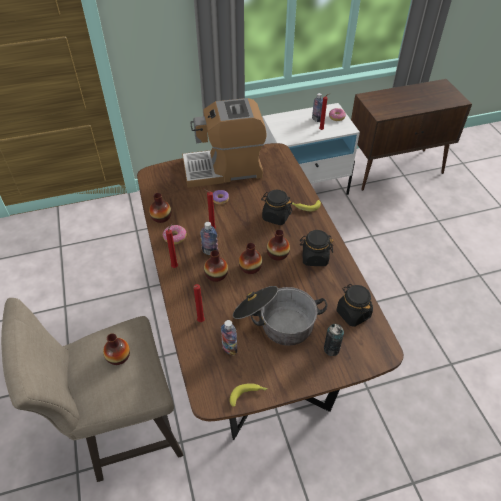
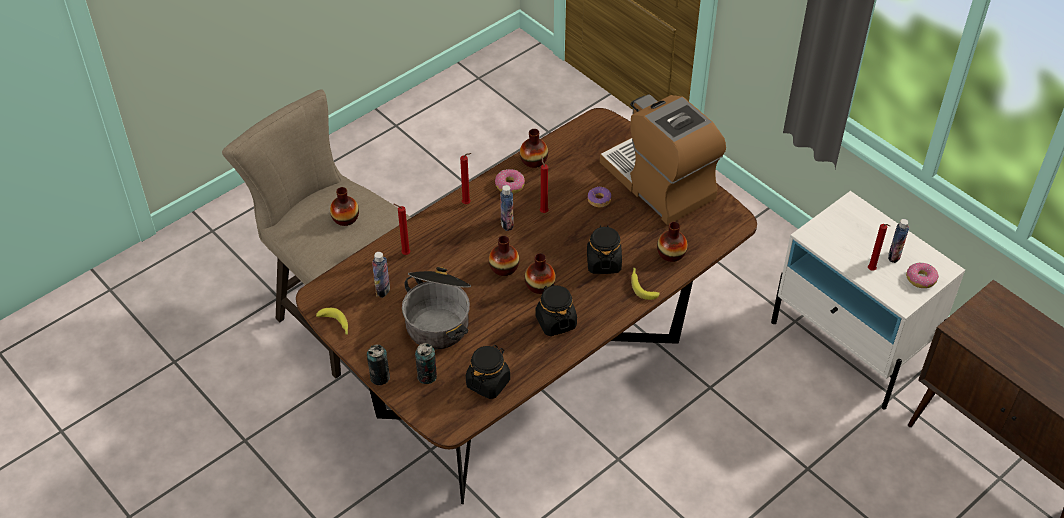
camera: 65 degrees right, 0 degrees up
vase [204,250,228,282] -> vase moved to [657,222,688,262]
none -> can [367,344,390,385]

